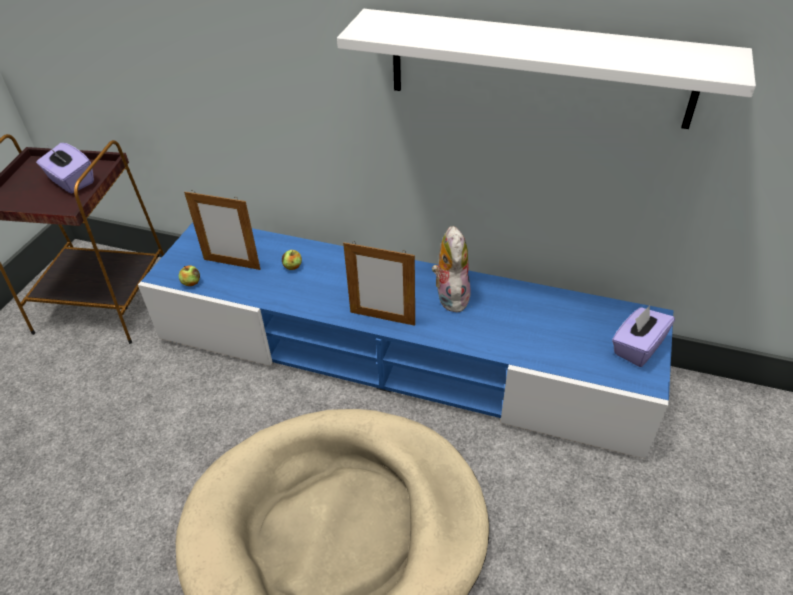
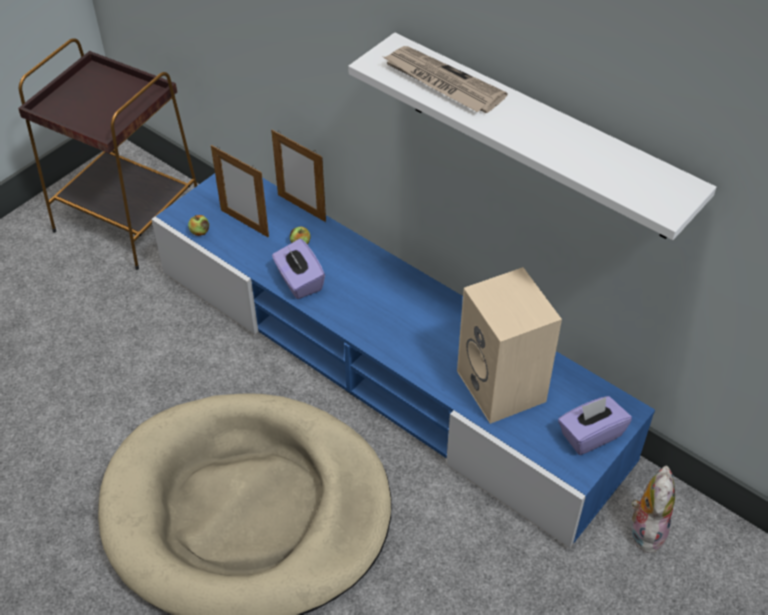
camera: 20 degrees right, 5 degrees up
purple tissue box [36,143,94,193] -> purple tissue box moved to [272,239,325,299]
picture frame [343,241,415,326] -> picture frame moved to [271,130,326,222]
plush toy [432,226,471,313] -> plush toy moved to [632,465,675,557]
none -> newspaper [383,46,508,113]
none -> beige speaker [457,267,562,424]

